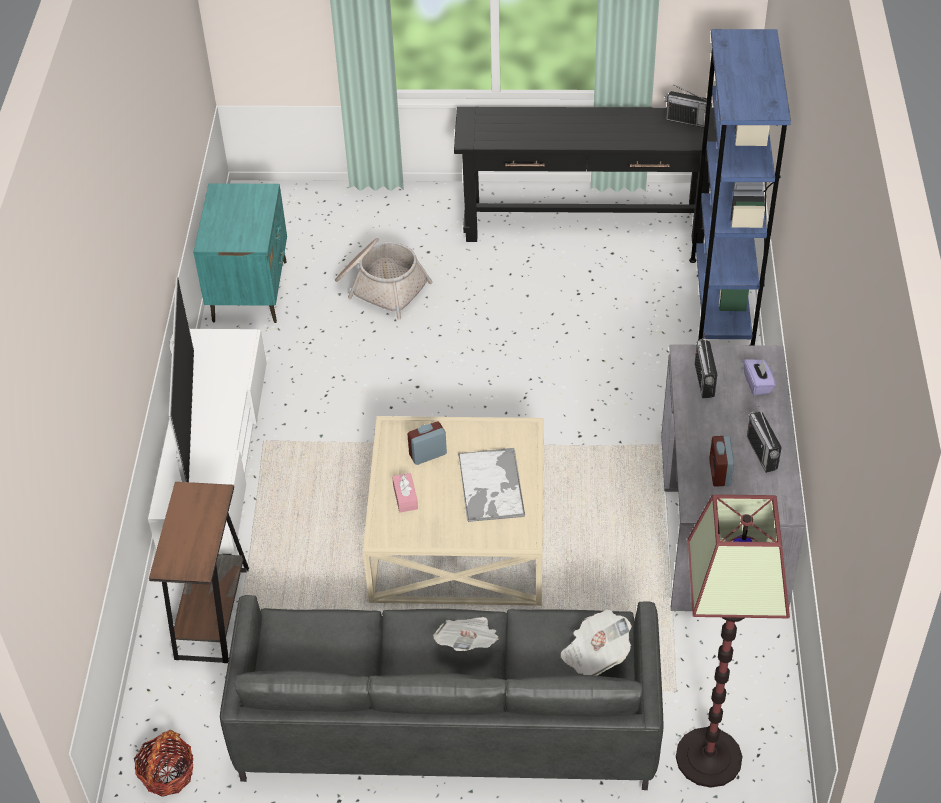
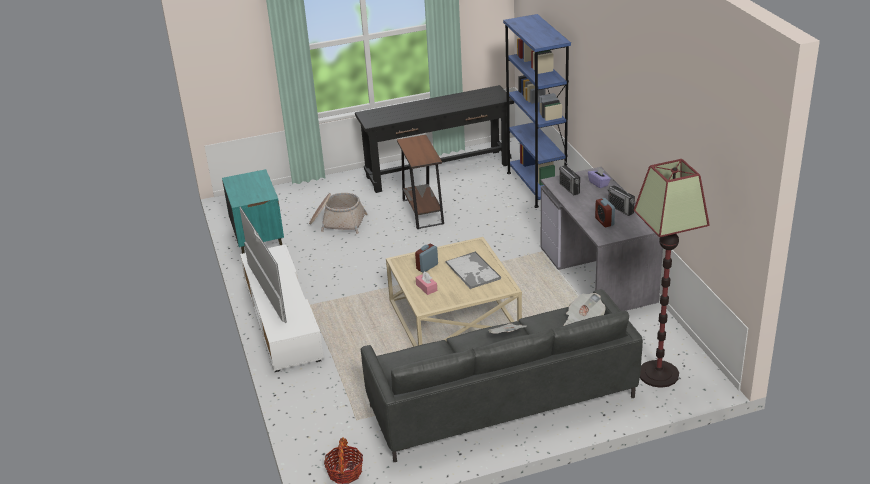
camera: 20 degrees left, 15 degrees down
brown side table [149,482,249,663] -> brown side table moved to [397,135,444,229]
radio [664,85,712,127] -> none

